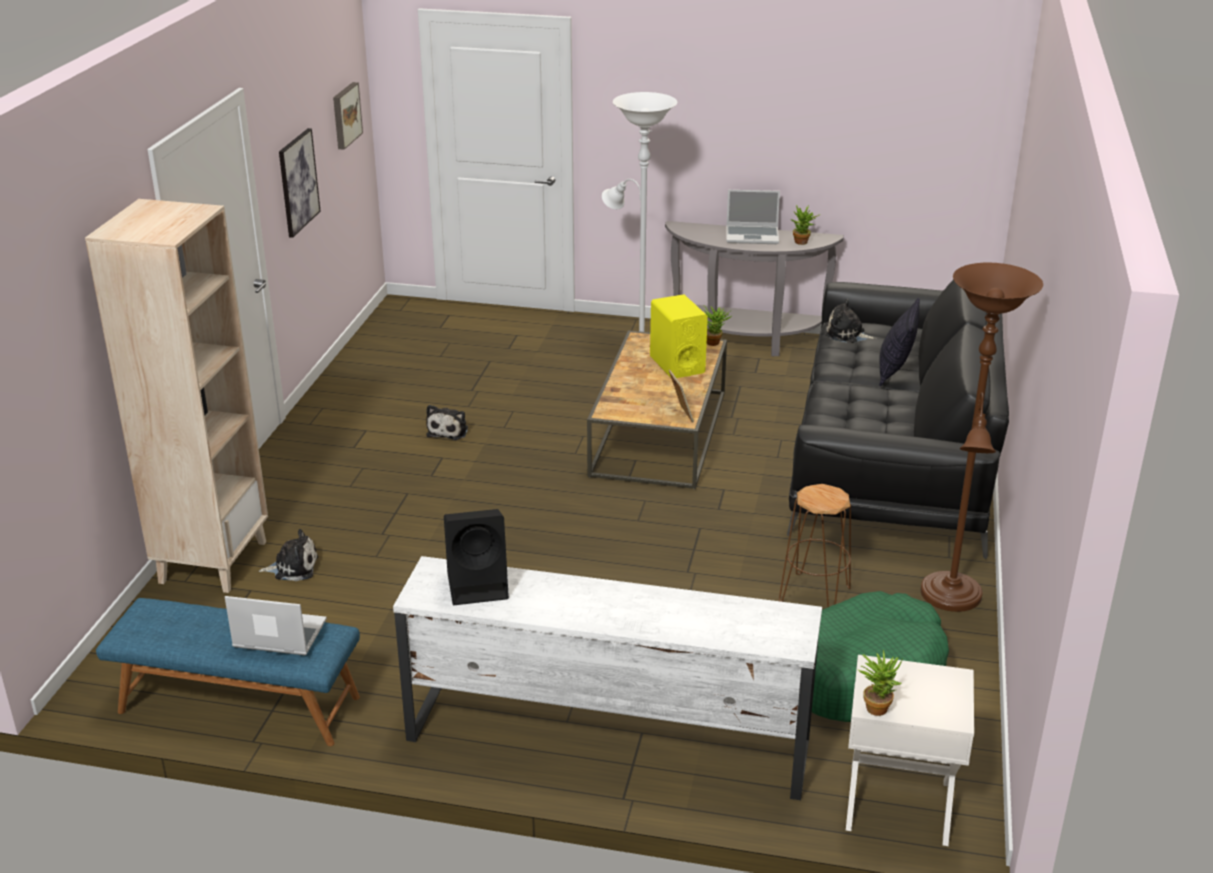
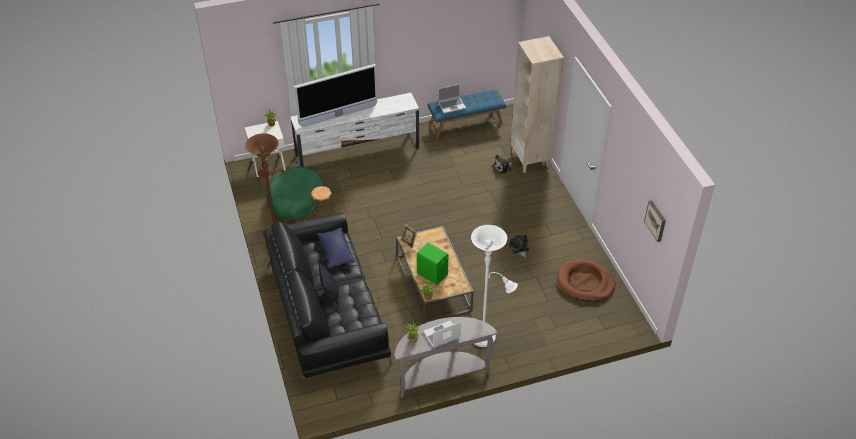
camera: 150 degrees right, 15 degrees up
picture [279,128,321,238] -> none
black speaker [444,509,509,605] -> none
yellow speaker [650,294,708,378] -> green speaker [417,243,449,285]
plush toy [825,299,877,343] -> none
none -> television [294,64,377,127]
none -> blue pillow [317,227,355,268]
none -> brown dog bed [557,260,615,302]

